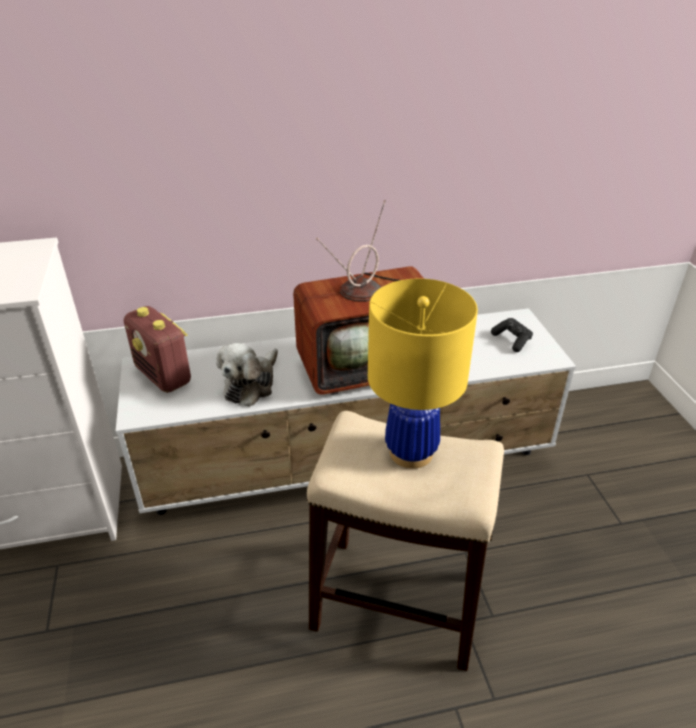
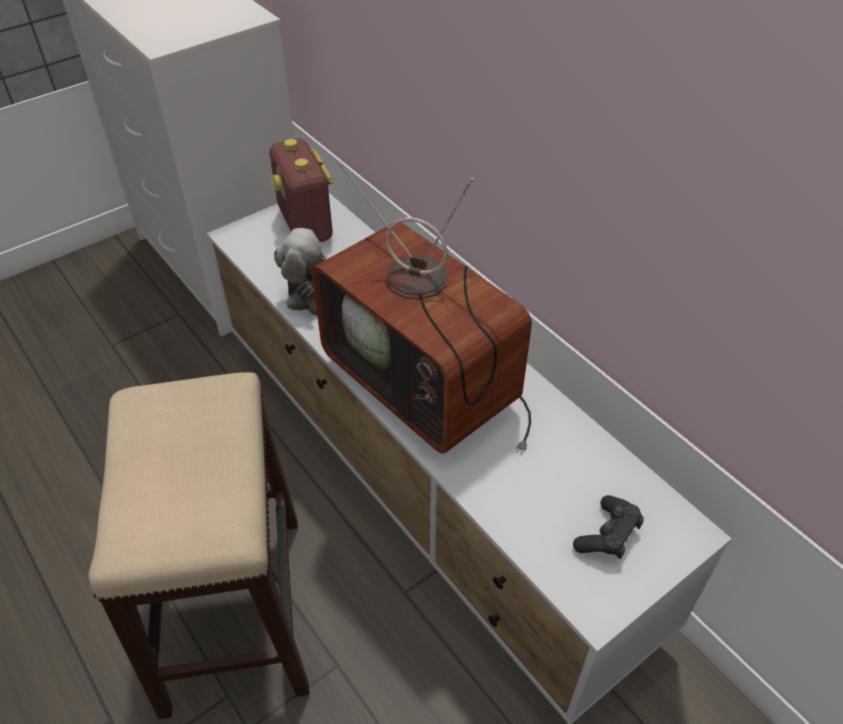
camera: 65 degrees right, 10 degrees up
radio [124,306,191,393] -> radio turned 45 degrees counterclockwise [270,138,334,242]
yellow table lamp [368,279,478,469] -> none

